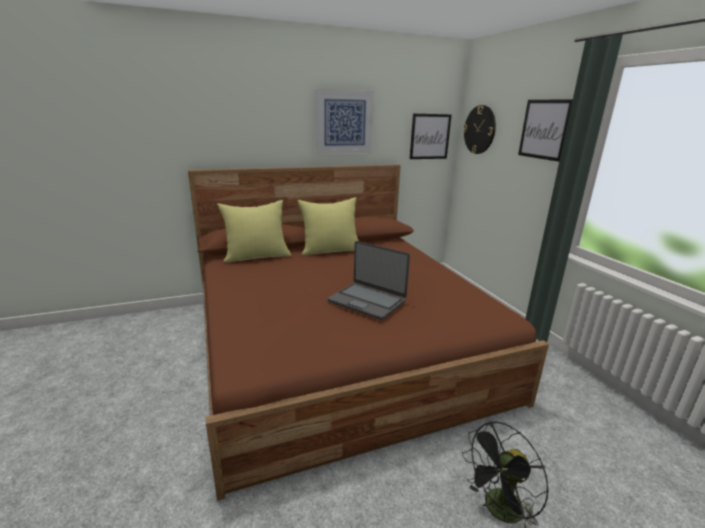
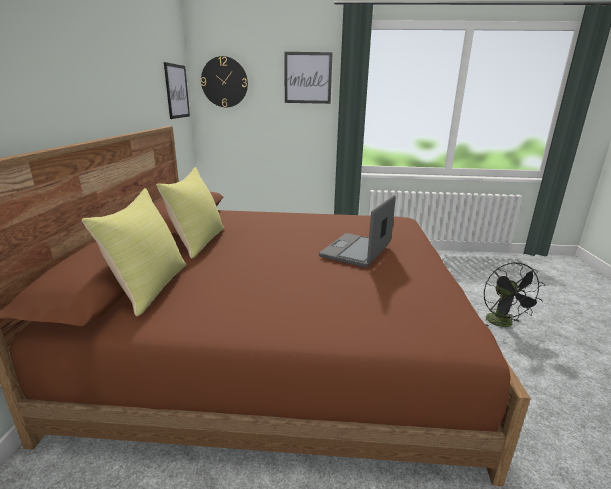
camera: 65 degrees left, 0 degrees up
picture [316,89,374,154] -> none
laptop [327,241,410,320] -> laptop turned 150 degrees clockwise [319,195,396,267]

